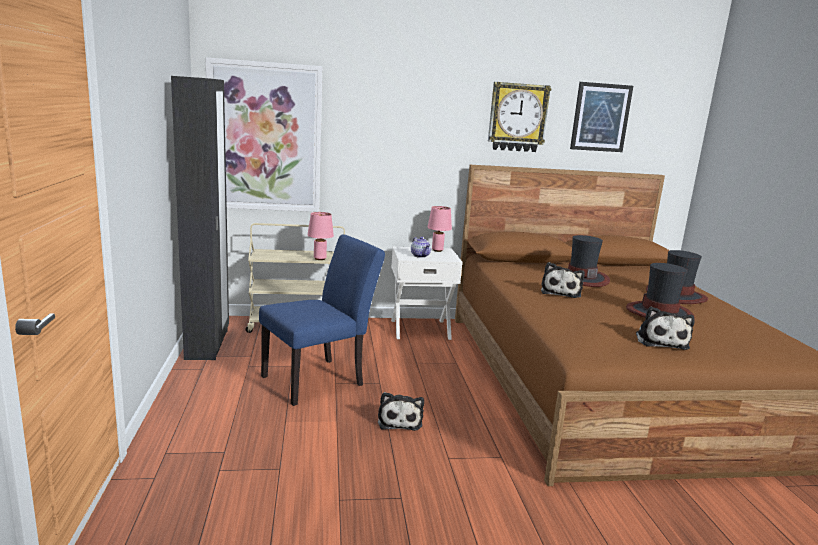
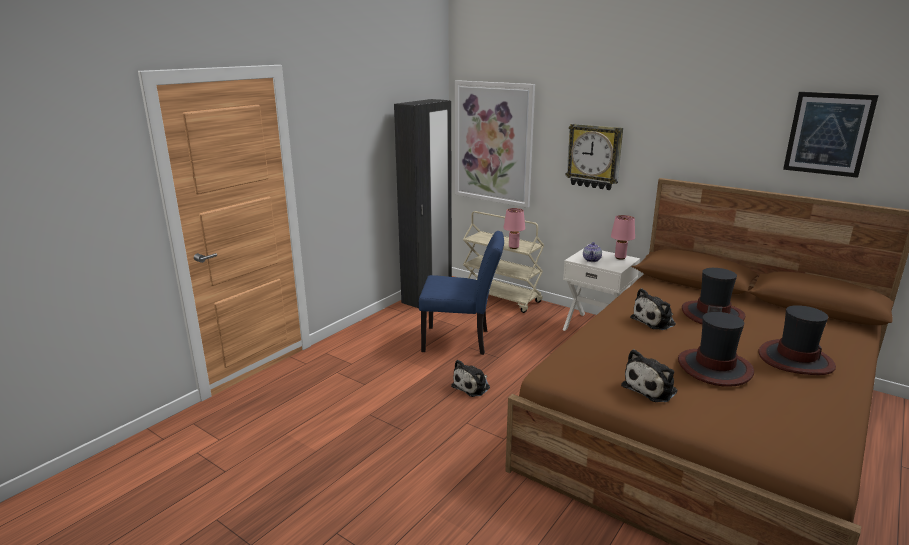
camera: 45 degrees right, 5 degrees up
wall clock [488,82,552,152] -> wall clock moved to [566,124,623,190]

